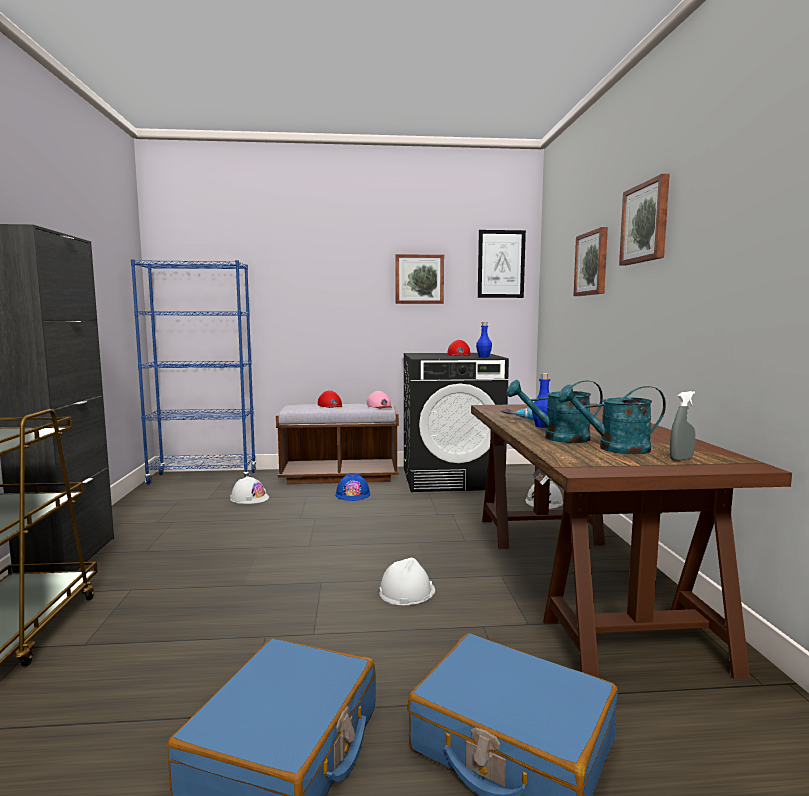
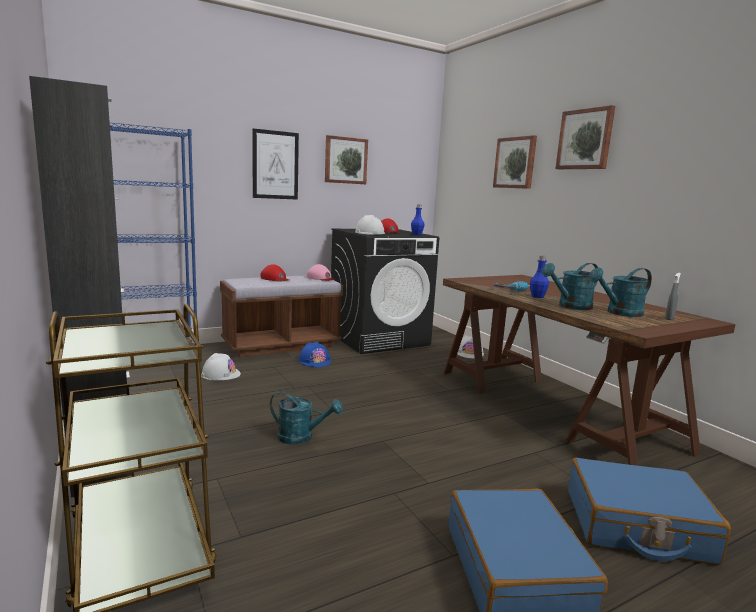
camera: 25 degrees left, 5 degrees up
white hard hat [379,558,435,605] -> white hard hat moved to [355,215,385,235]
picture [478,230,526,298] -> picture moved to [252,129,299,200]
none -> turquoise watering can [270,391,343,445]

